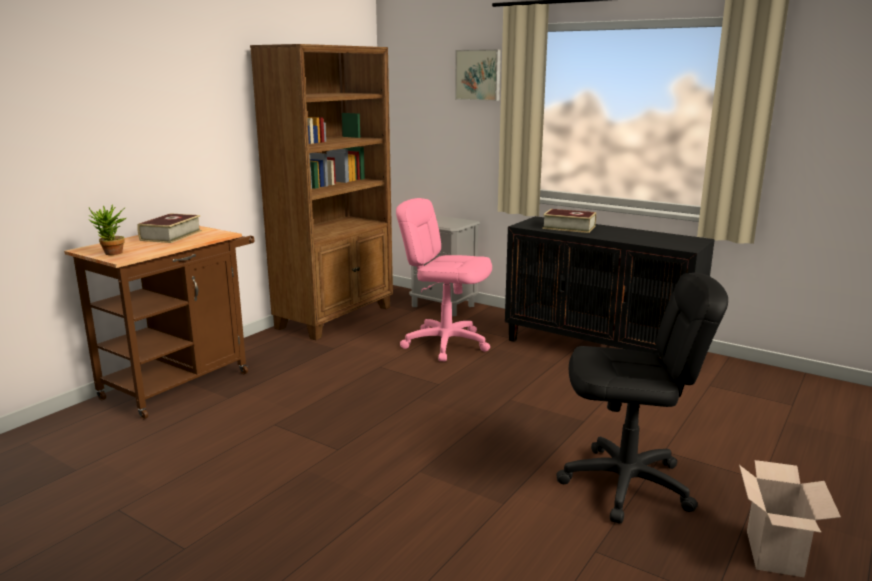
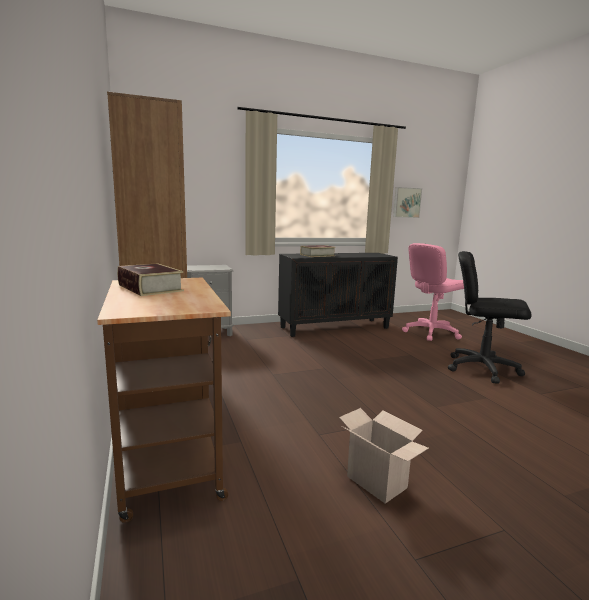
camera: 55 degrees left, 5 degrees down
potted plant [88,204,126,255] -> none
pink office chair [396,198,492,362] -> pink office chair moved to [402,243,464,341]
picture [455,49,501,101] -> picture moved to [393,187,422,218]
black office chair [556,273,728,524] -> black office chair turned 105 degrees counterclockwise [448,251,532,384]
cardboard box [739,460,841,577] -> cardboard box moved to [339,408,429,504]

